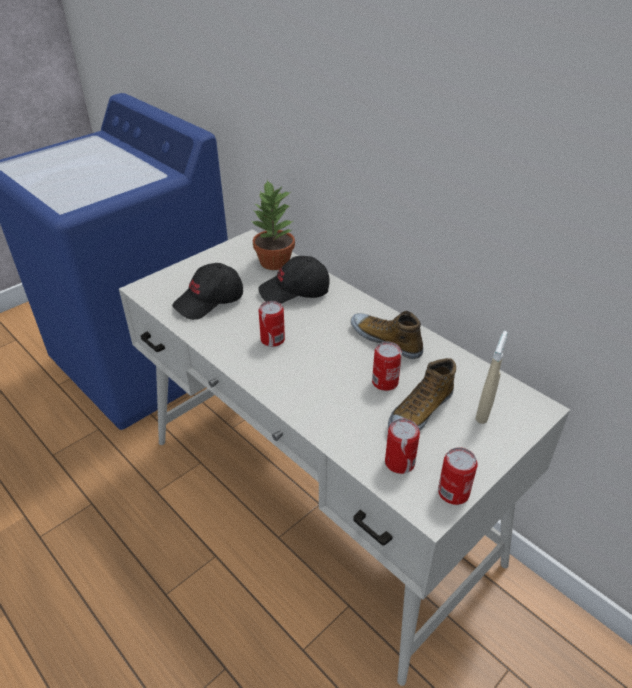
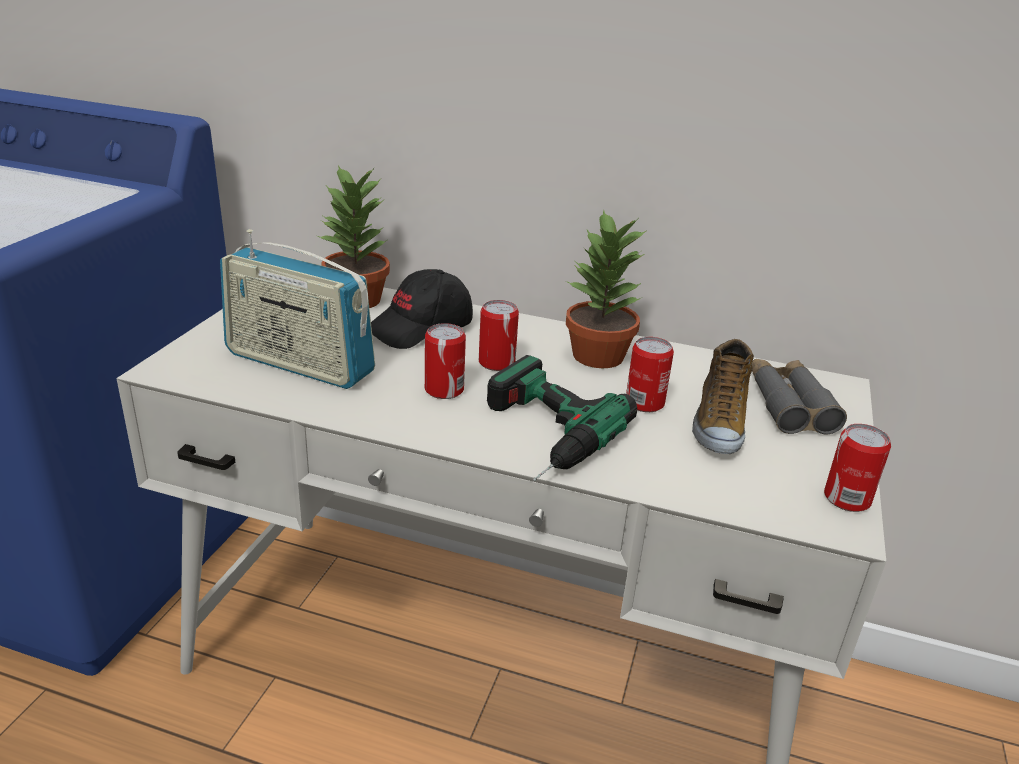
camera: 30 degrees left, 10 degrees down
black cap [172,263,243,320] -> radio [220,229,375,389]
shoe [351,311,423,359] -> potted plant [566,209,647,368]
can [385,419,420,474] -> can moved to [479,300,519,371]
beige spray bottle [475,331,507,424] -> grey binoculars [752,359,847,435]
none -> power drill [487,355,637,481]

